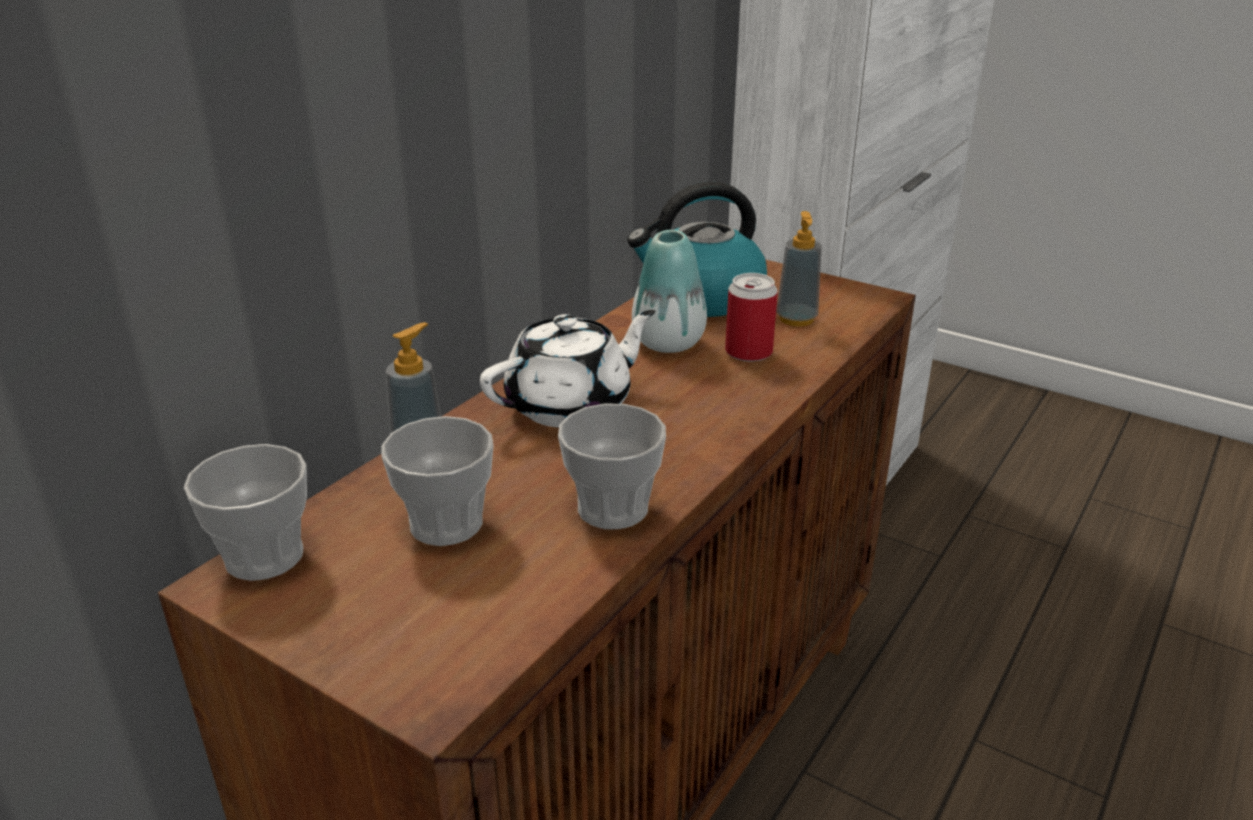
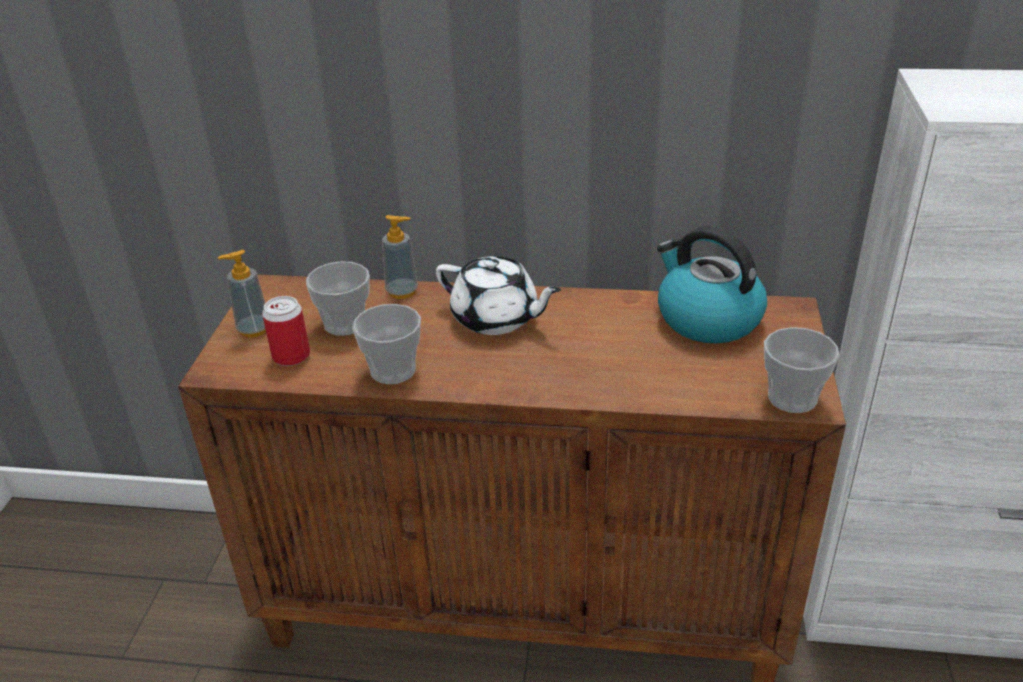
camera: 65 degrees right, 5 degrees up
cup [184,444,307,581] -> cup moved to [764,327,839,413]
vase [632,230,707,353] -> none
can [725,273,778,362] -> can moved to [262,296,310,366]
soap dispenser [776,211,822,327] -> soap dispenser moved to [218,250,266,337]

